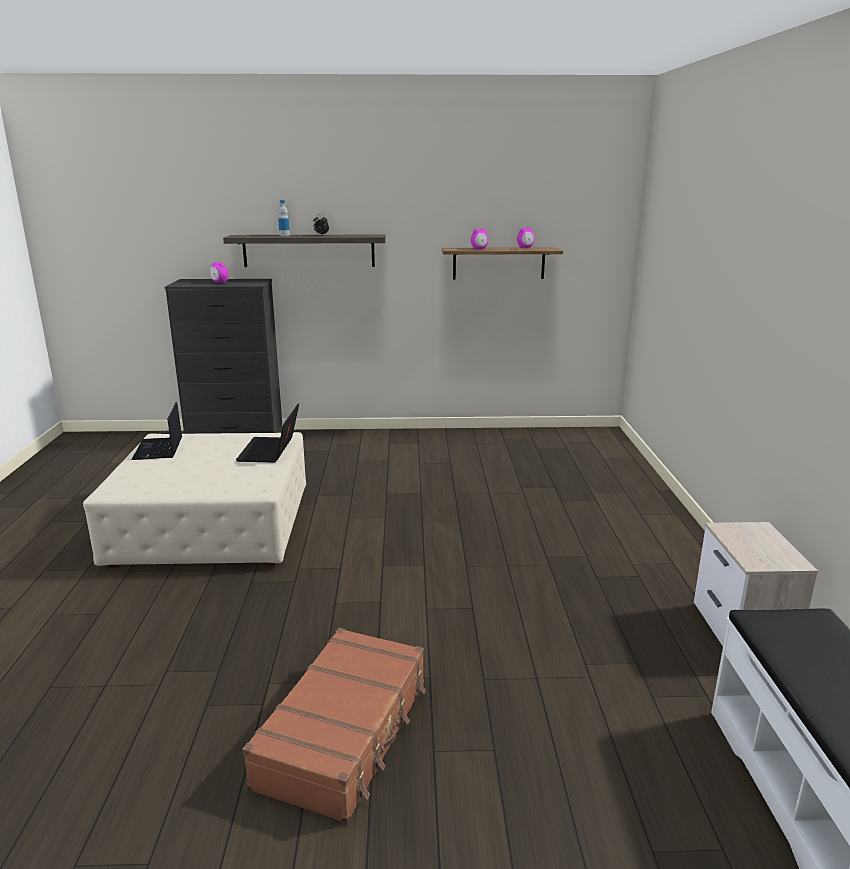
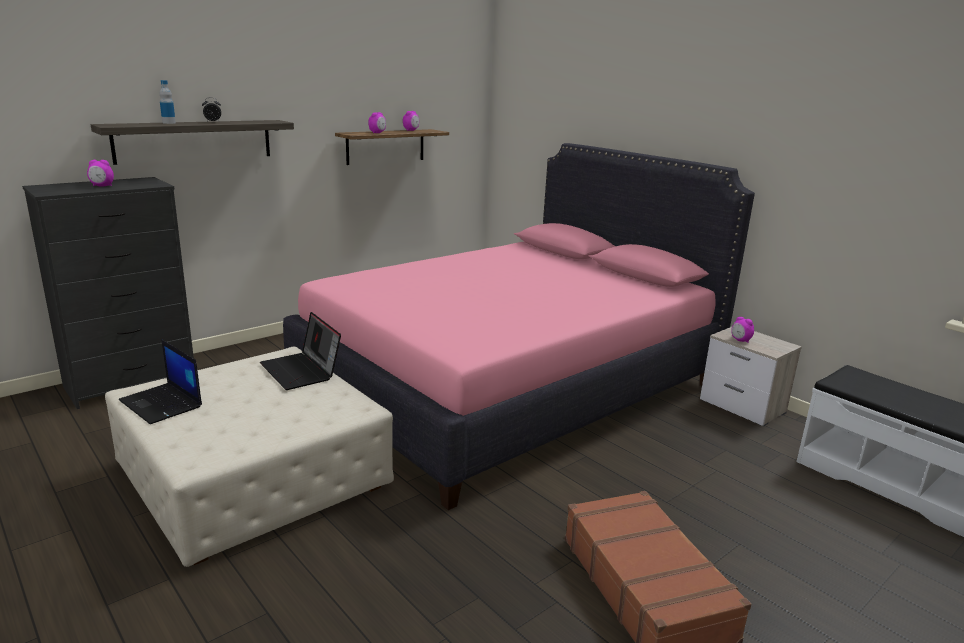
camera: 40 degrees left, 0 degrees up
none -> pink bed [283,143,755,510]
none -> alarm clock [731,317,754,343]

